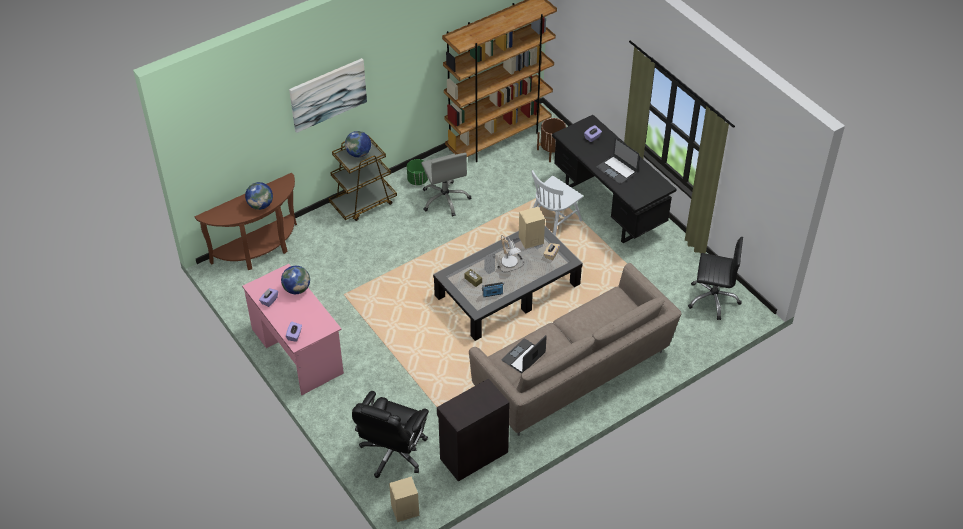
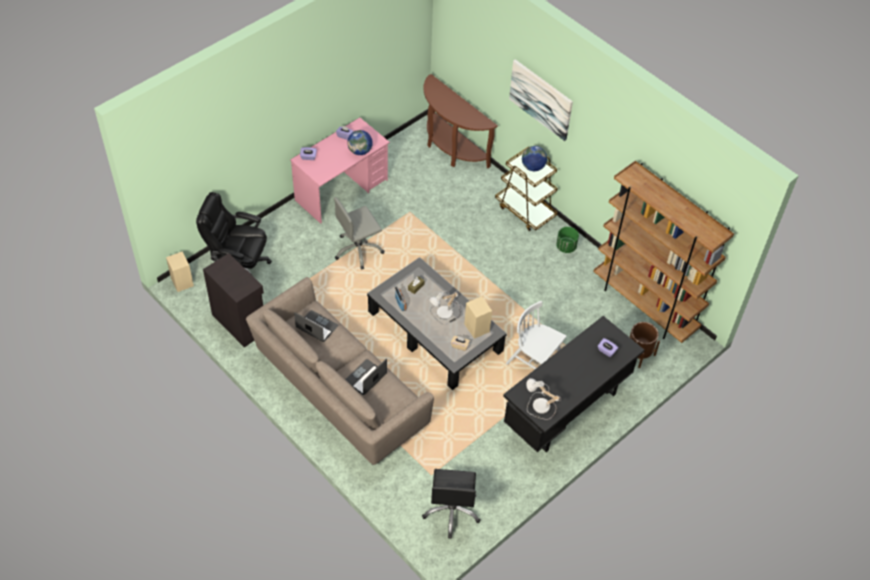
camera: 80 degrees right, 5 degrees up
globe [245,182,273,210] -> none
grey office chair [421,153,471,217] -> grey office chair moved to [334,197,384,270]
laptop [597,138,639,184] -> laptop moved to [345,359,387,395]
none -> table lamp [526,378,561,420]

